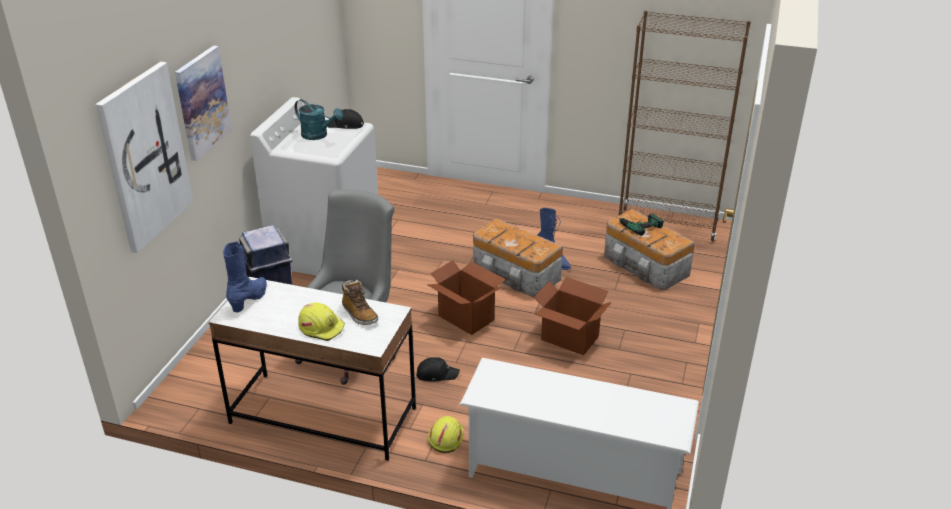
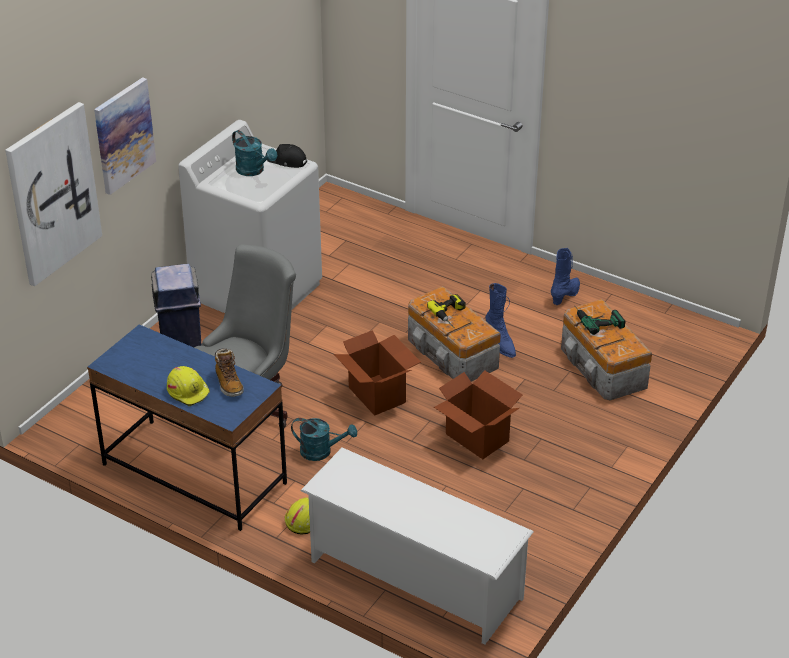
camera: 15 degrees right, 5 degrees up
white desk [209,277,416,461] -> blue desk [87,324,287,531]
blue boot [223,241,267,313] -> blue boot moved to [551,248,580,305]
black cap [416,357,460,381] -> turquoise watering can [291,418,357,461]
brown bookcase [619,10,751,241] -> none
none -> power drill [427,294,466,328]

